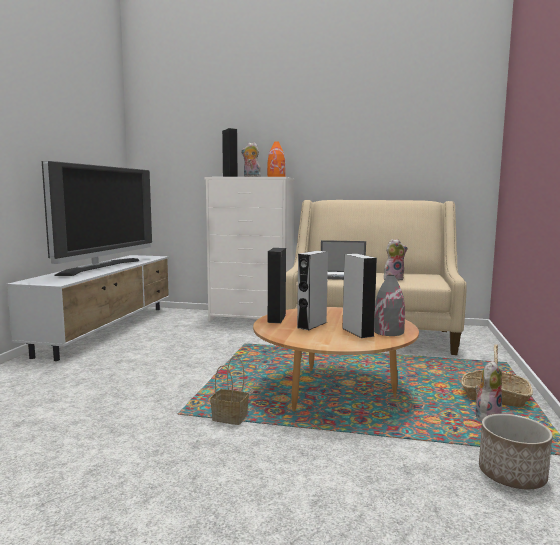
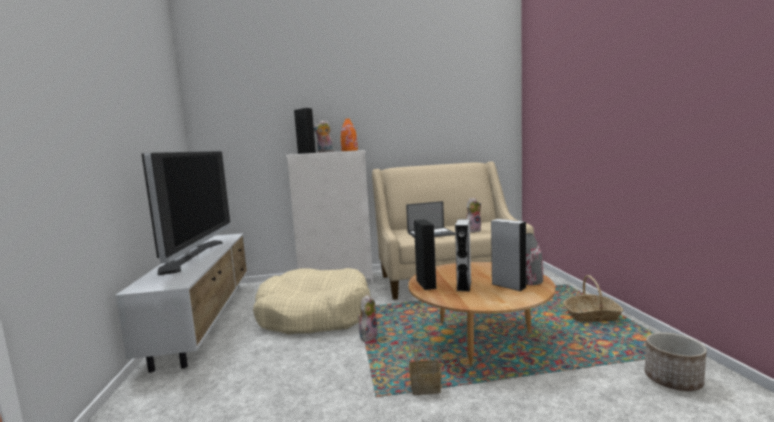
camera: 20 degrees left, 0 degrees up
plush toy [475,360,502,422] -> plush toy moved to [358,294,378,342]
none -> beige dog bed [253,268,371,335]

